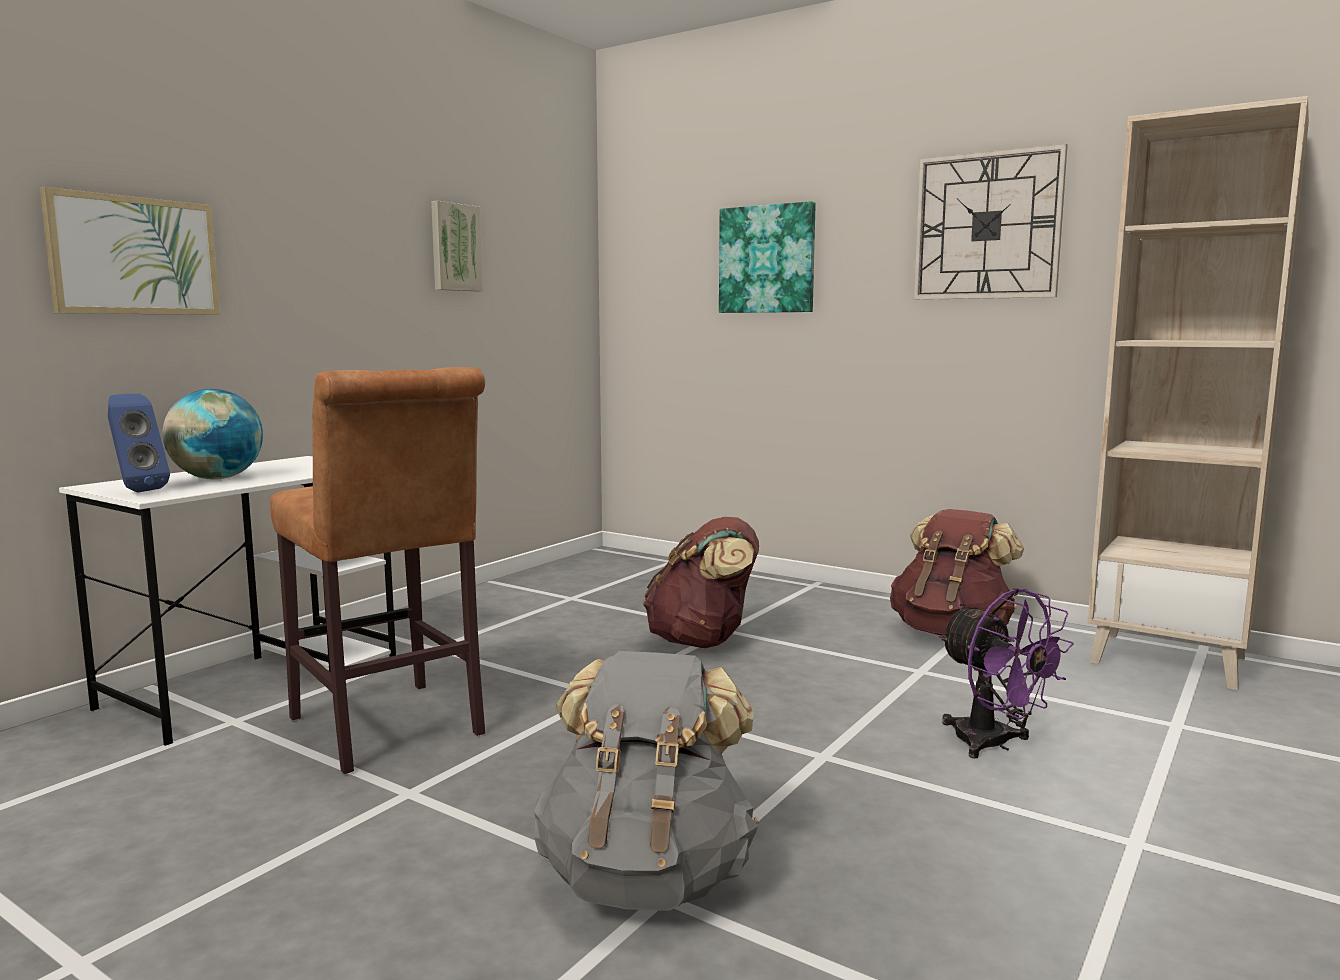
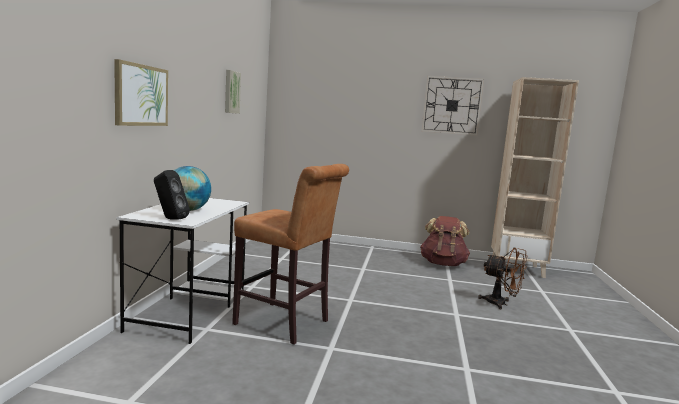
camera: 25 degrees left, 0 degrees up
blue speaker [108,394,170,492] -> black speaker [154,170,190,220]
grey backpack [533,651,759,911] -> none
brown backpack [643,517,759,648] -> none
picture [719,201,816,313] -> none
purple fan [939,588,1074,759] -> brown fan [478,248,527,309]

